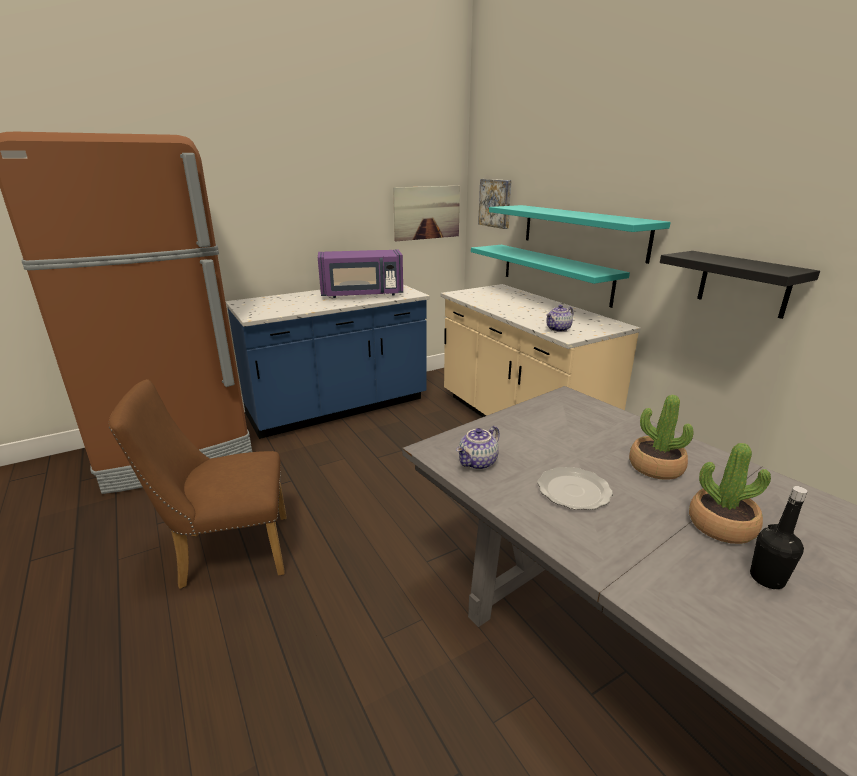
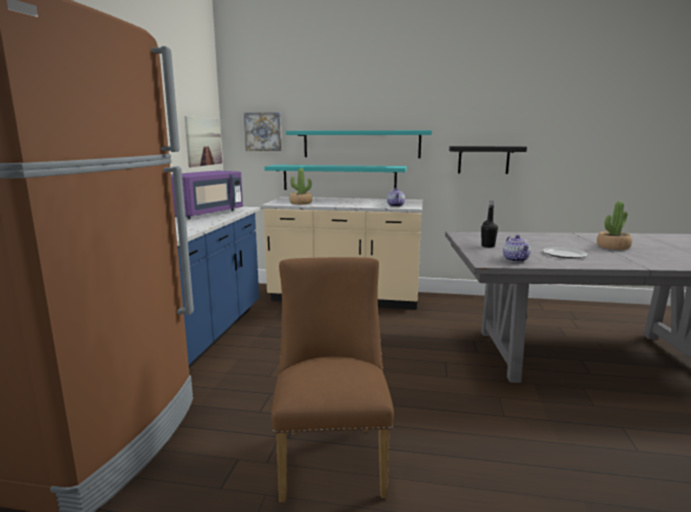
camera: 50 degrees left, 10 degrees down
brown chair [109,379,286,589] -> brown chair turned 150 degrees clockwise [271,257,394,502]
potted plant [629,395,693,480] -> potted plant moved to [289,168,313,205]
black bottle [750,486,807,589] -> black bottle moved to [481,201,498,248]

